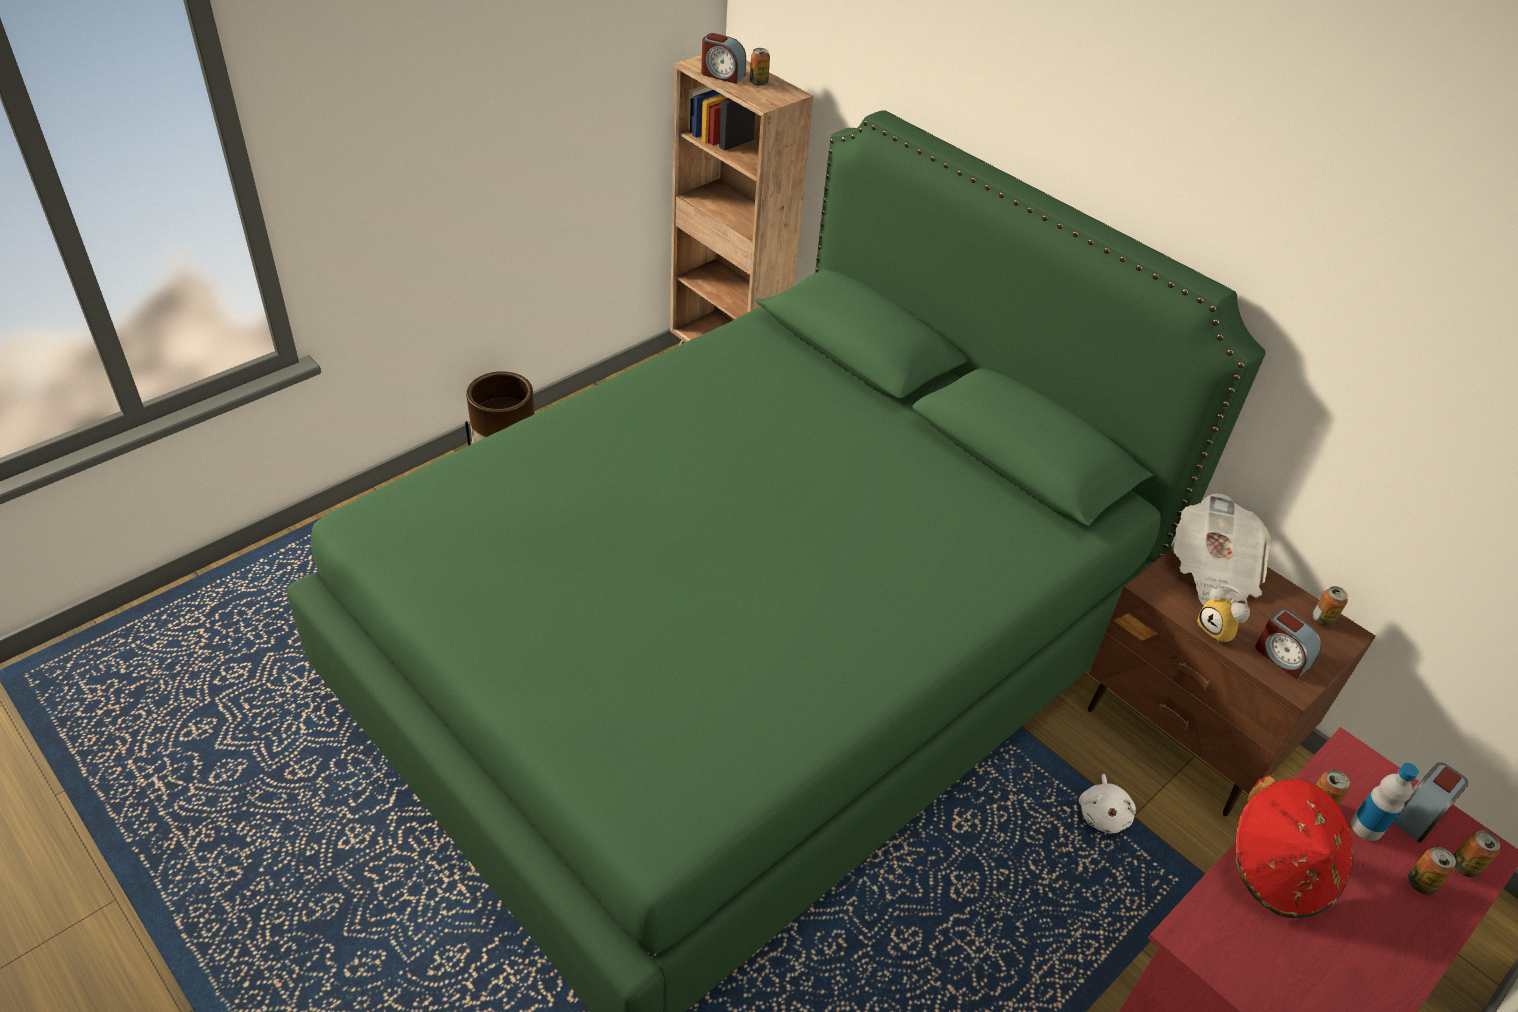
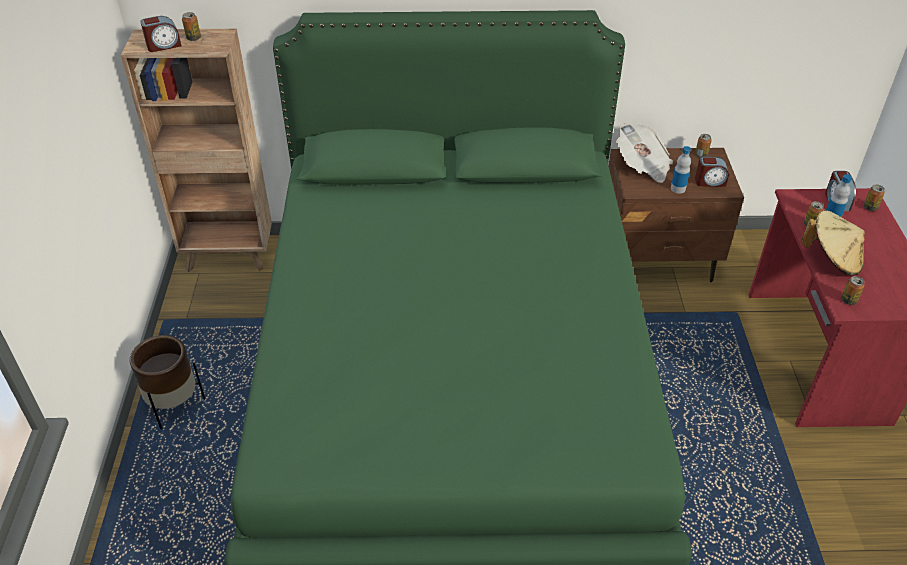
camera: 45 degrees left, 0 degrees up
white plush toy [1079,774,1136,833] -> none
alarm clock [1197,585,1250,643] -> bottle [671,146,691,194]
red hat [1235,775,1353,918] -> beige hat [801,210,865,275]
can [1408,847,1456,895] -> can moved to [841,276,865,305]

